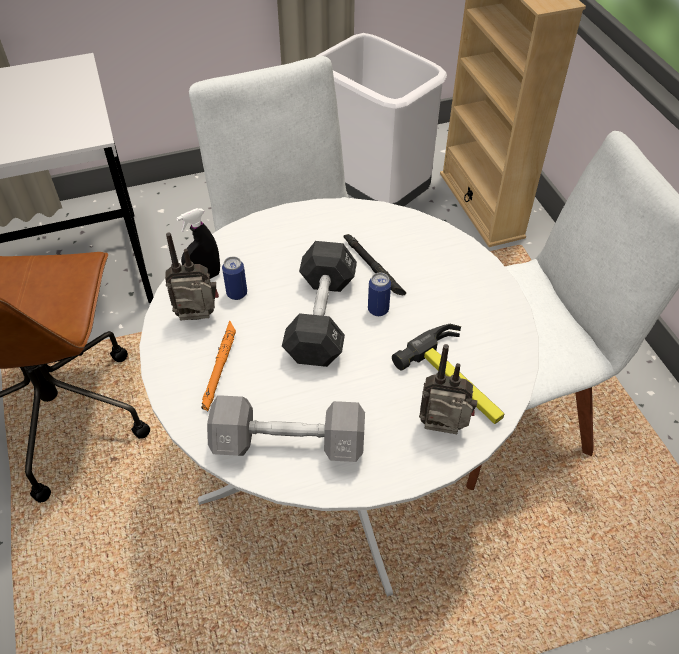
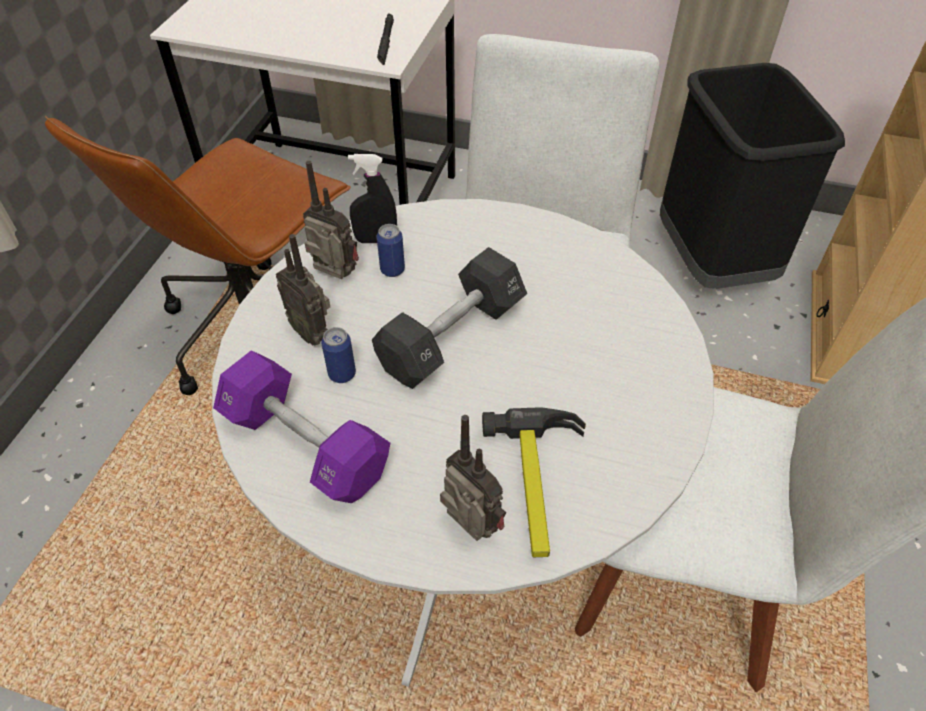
camera: 35 degrees right, 0 degrees up
orange flashlight [201,320,236,411] -> radio [276,234,330,345]
grey dumbbell [207,395,365,462] -> purple dumbbell [213,350,390,503]
white trash can [316,33,447,207] -> black trash can [660,63,845,289]
black flashlight [343,234,406,295] -> black flashlight moved to [377,13,394,65]
can [368,273,391,316] -> can moved to [321,327,356,383]

